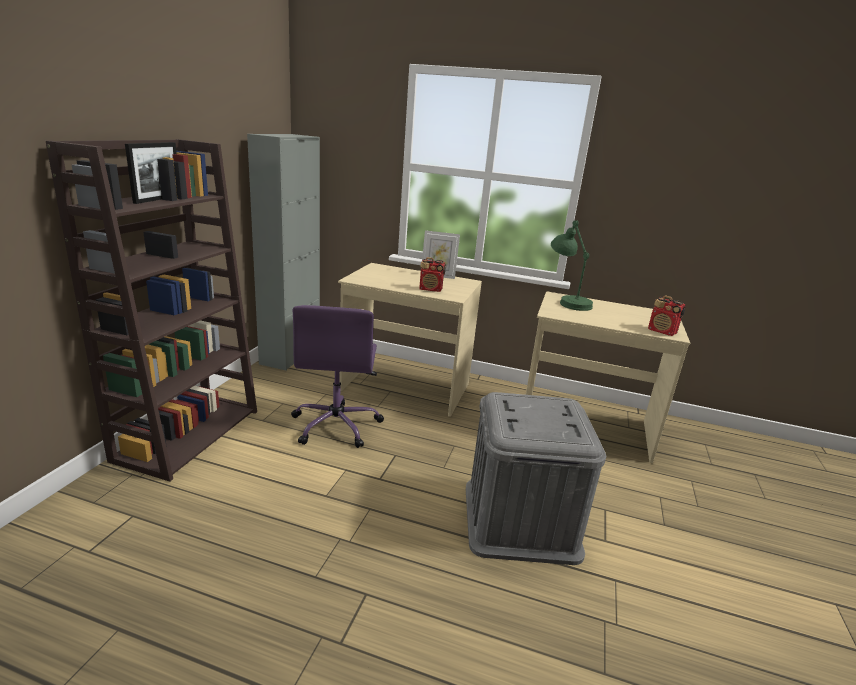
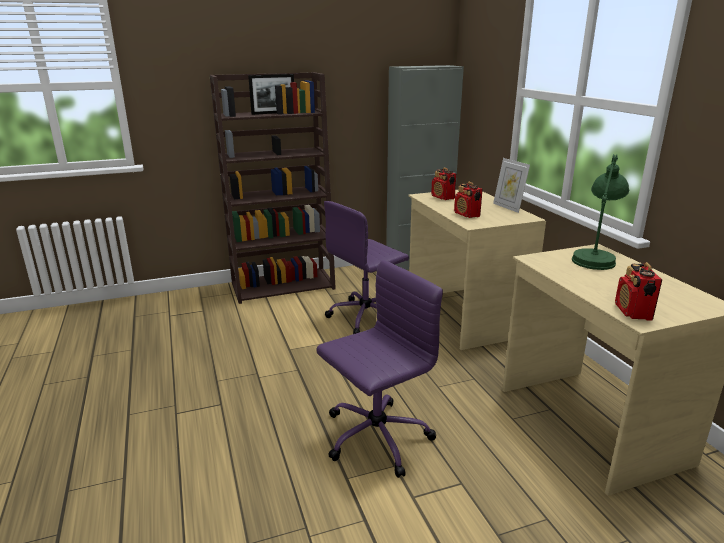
camera: 55 degrees right, 0 degrees up
grey storage box [466,392,606,565] -> purple office chair [317,260,443,478]
none -> radio [431,168,456,200]

